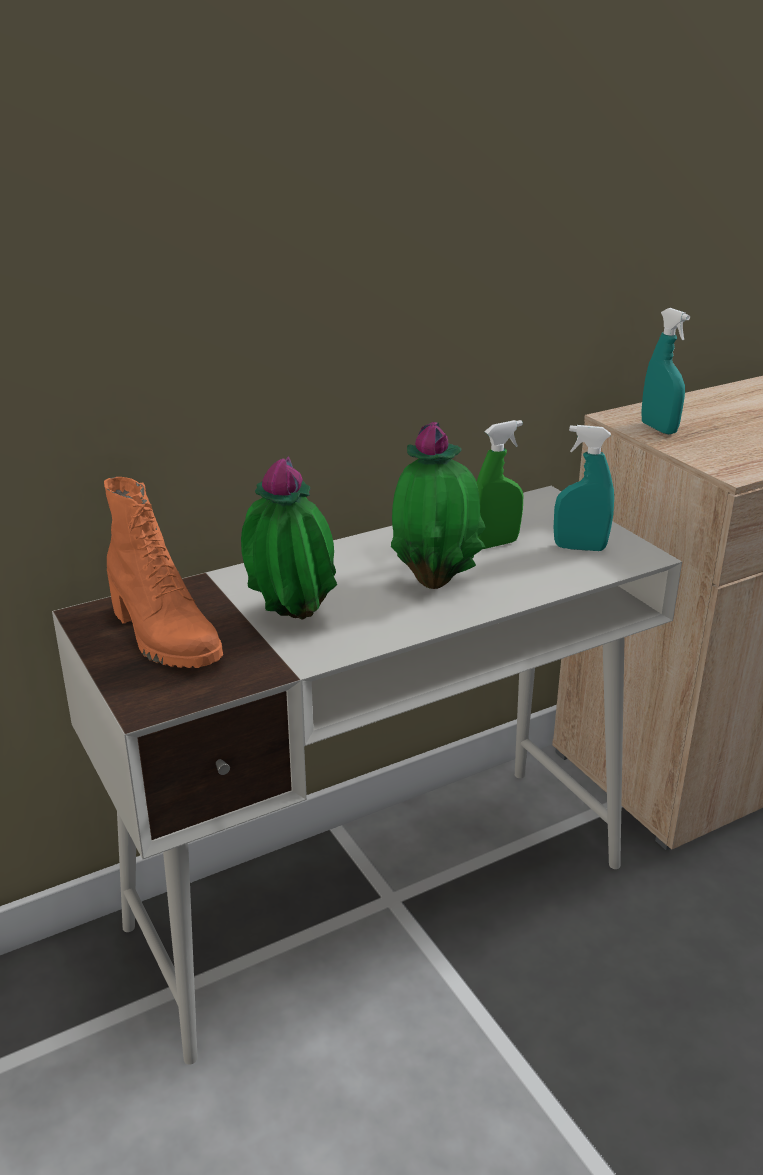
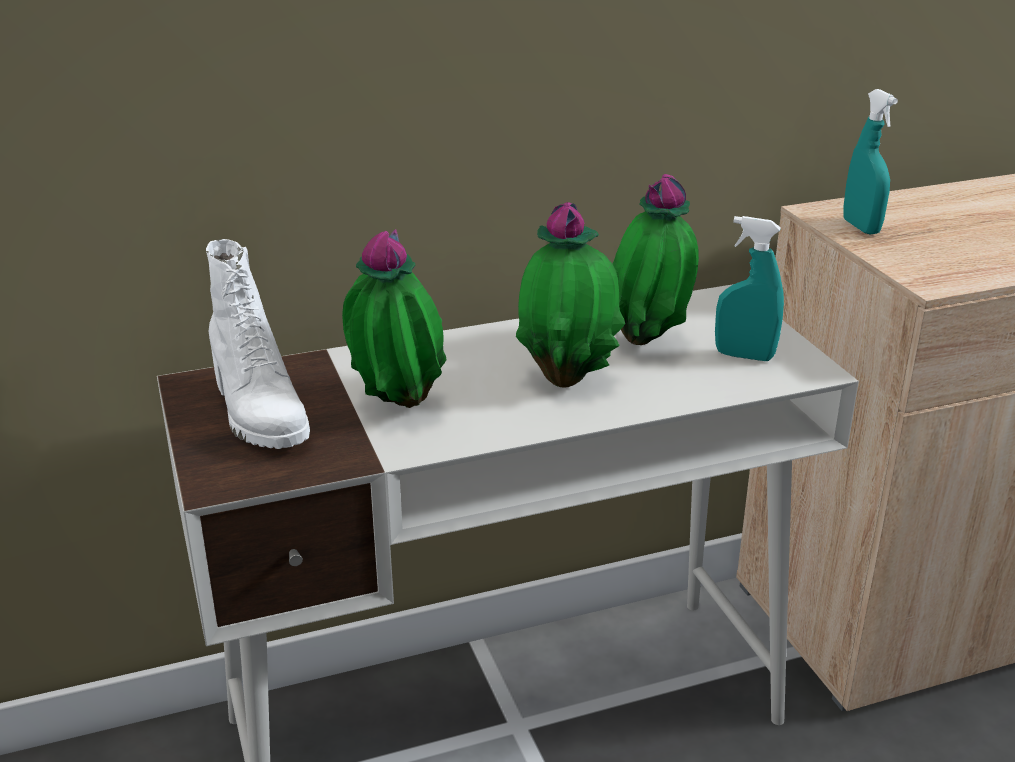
camera: 10 degrees right, 0 degrees up
orange boot [104,477,223,668] -> white boot [206,239,310,449]
green spray bottle [476,420,524,549] -> potted plant [612,174,699,345]

